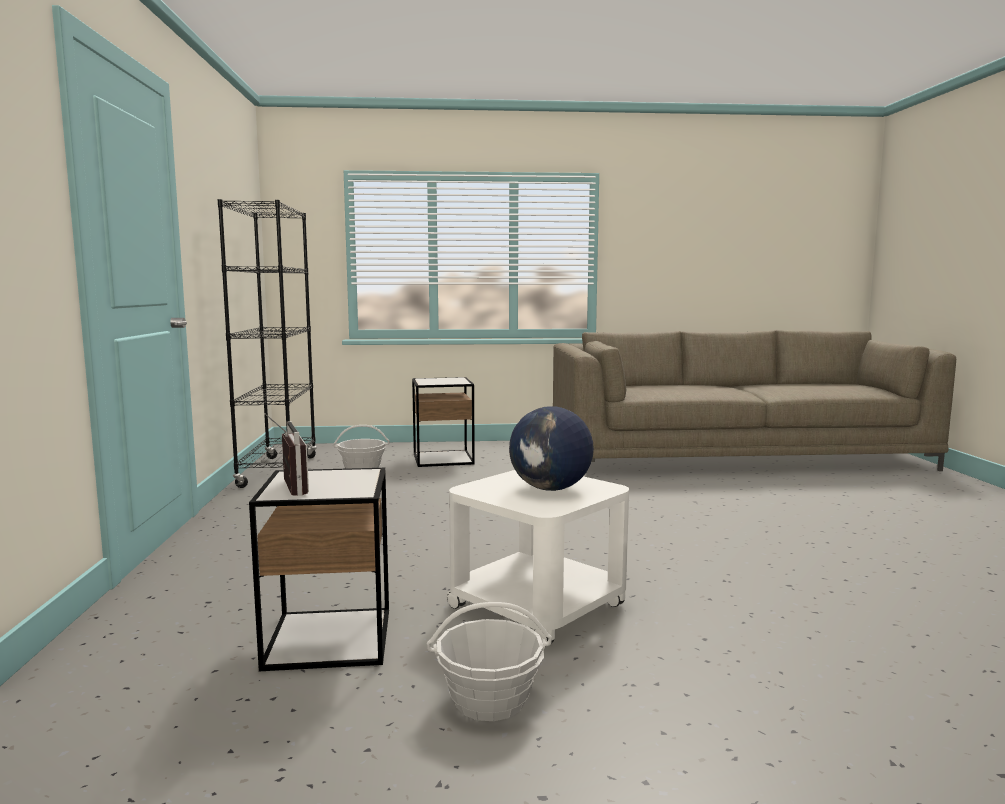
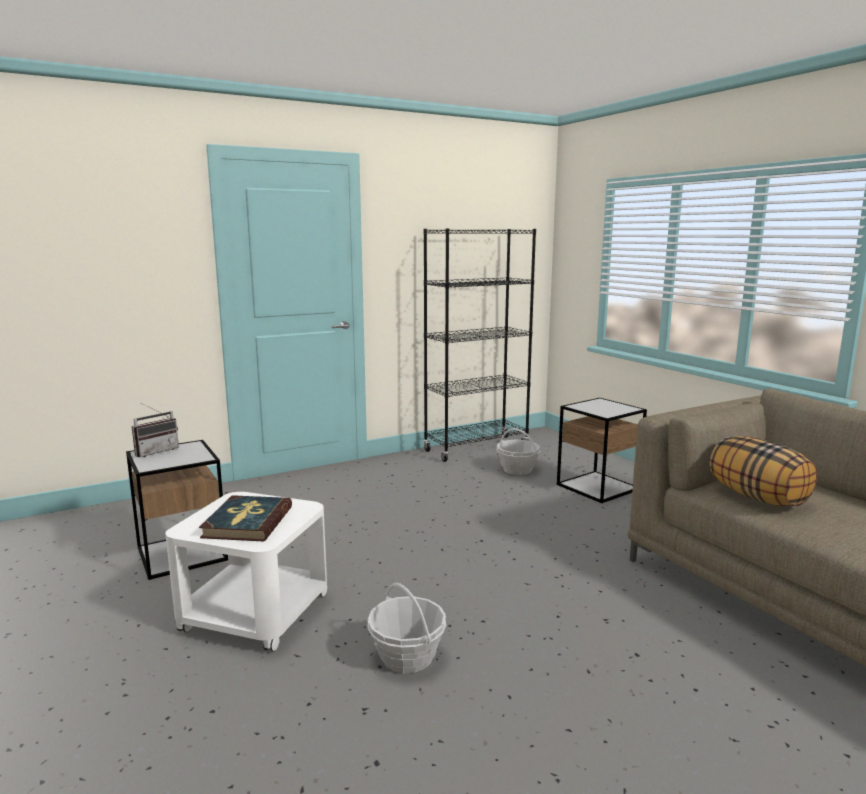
camera: 65 degrees right, 5 degrees up
basket [427,602,552,721] -> basket moved to [367,583,446,673]
globe [509,406,594,491] -> book [199,495,292,541]
none -> pillow [709,436,817,506]

